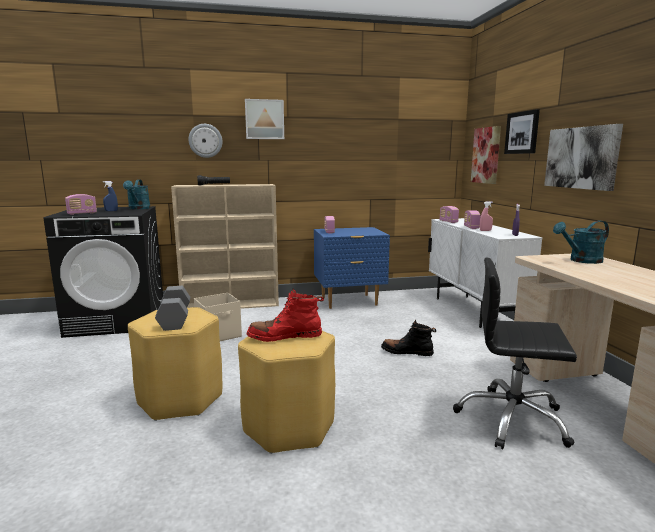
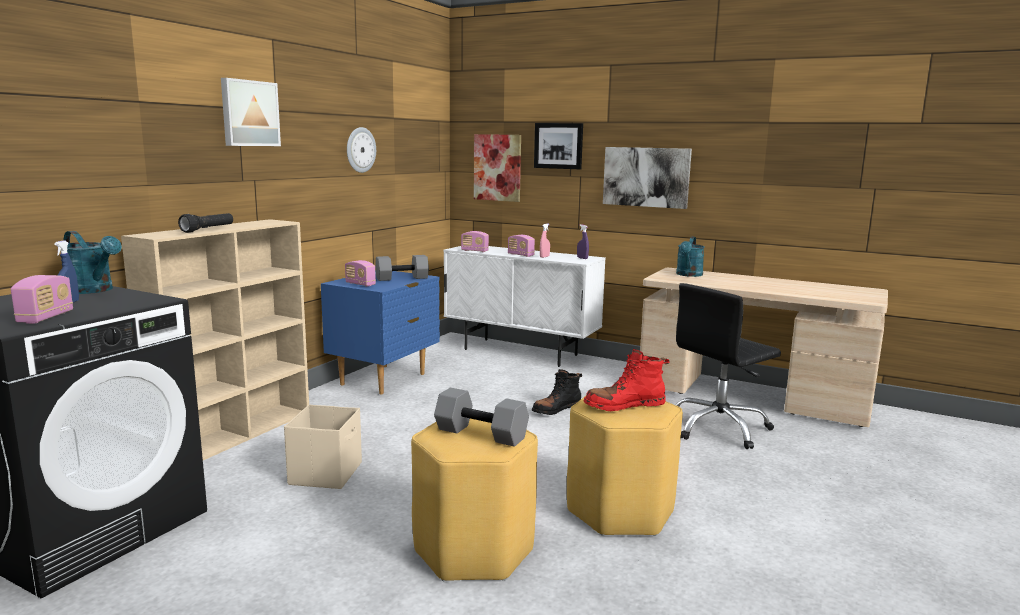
camera: 50 degrees left, 0 degrees up
wall clock [188,124,223,158] -> wall clock moved to [347,127,376,173]
red boot [247,288,324,342] -> red boot turned 45 degrees clockwise [584,349,670,411]
none -> grey dumbbell [375,255,429,281]

